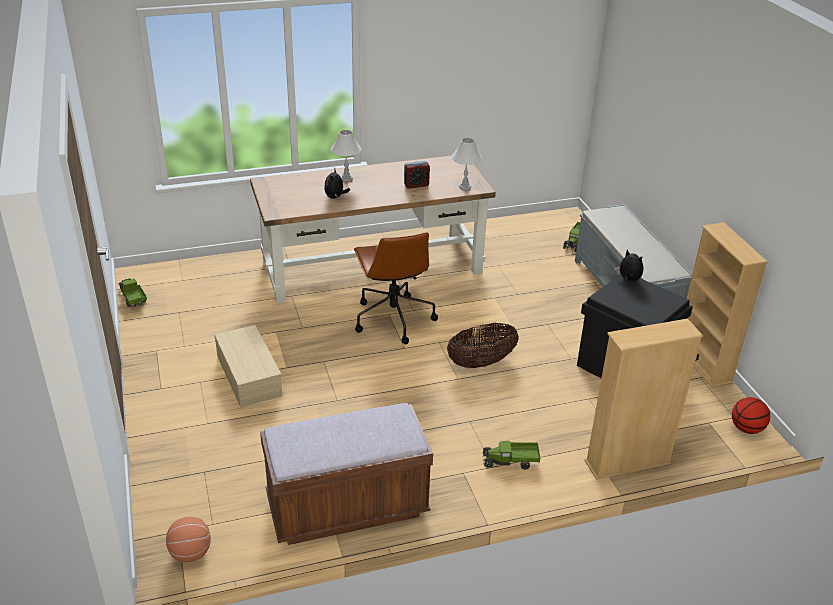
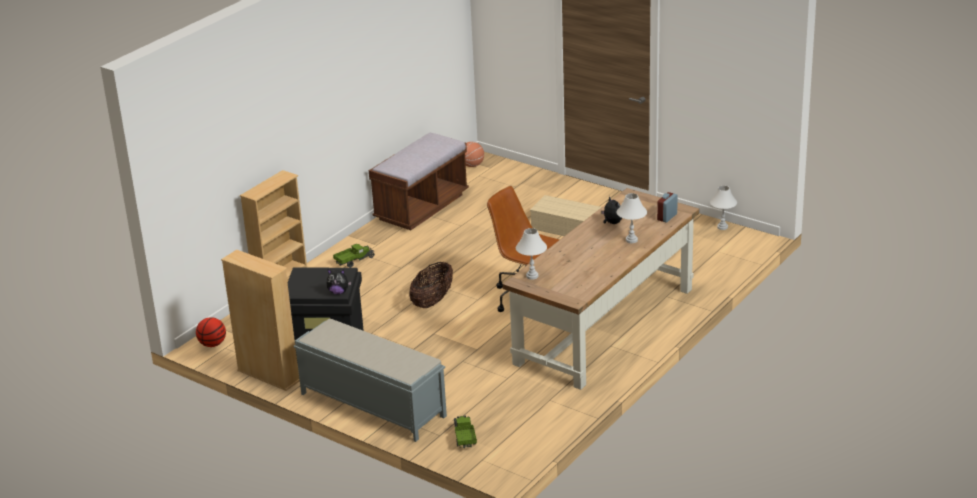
camera: 145 degrees right, 5 degrees down
toy truck [119,278,147,307] -> white table lamp [710,186,737,230]
alarm clock [404,161,430,189] -> alarm clock moved to [657,192,678,222]

